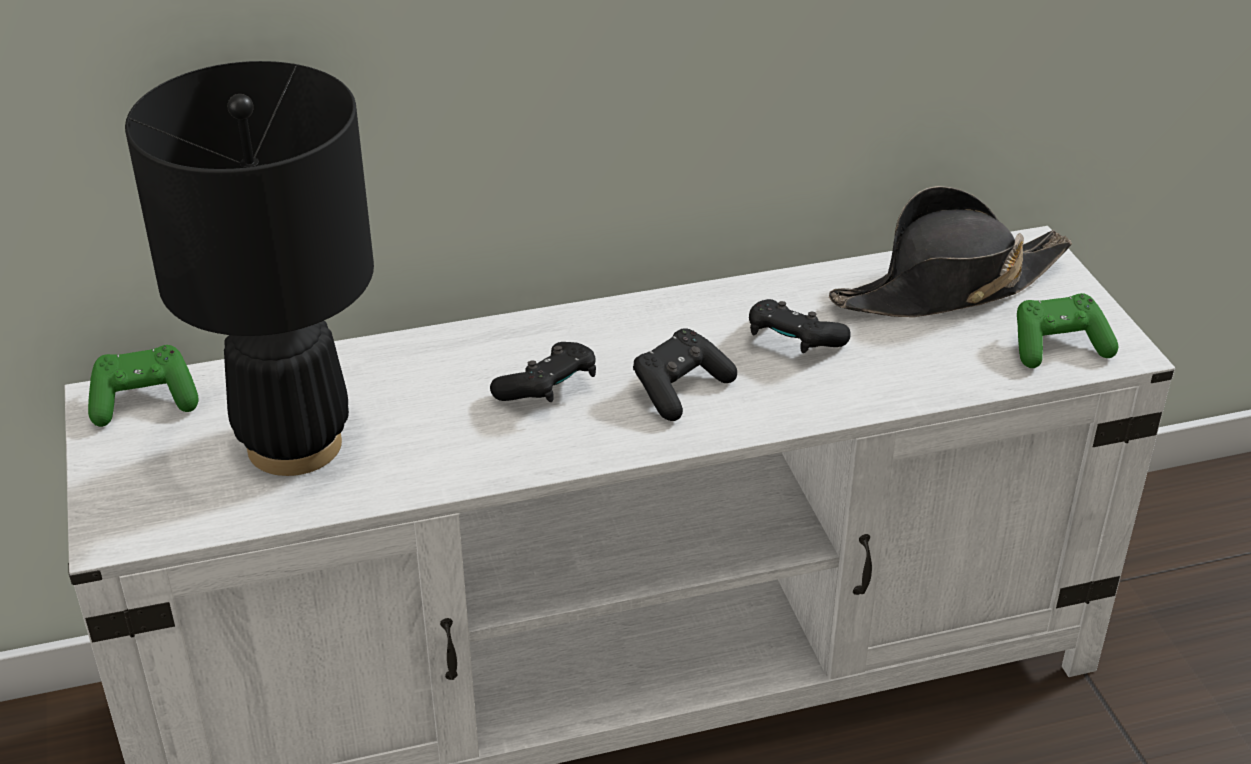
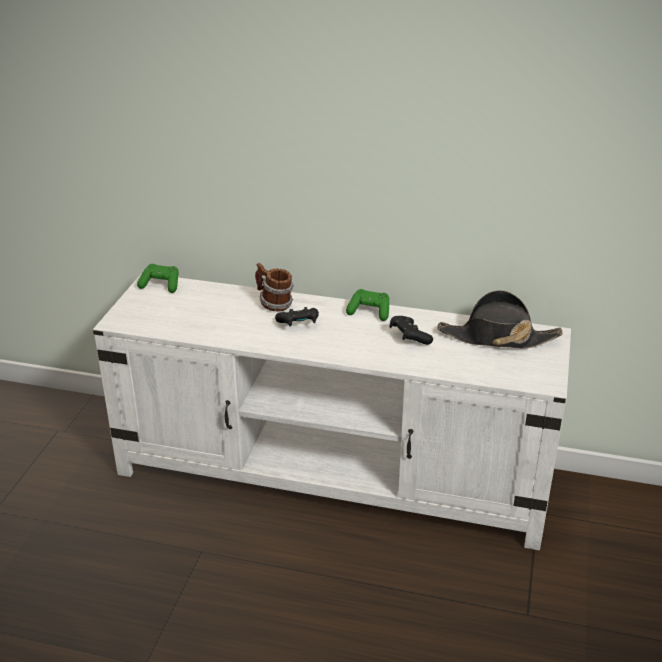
camera: 30 degrees right, 5 degrees down
black table lamp [125,61,374,476] -> none
black game controller [633,328,737,421] -> none
green game controller [1017,293,1118,368] -> green game controller moved to [346,289,389,321]
none -> mug [255,263,294,312]

